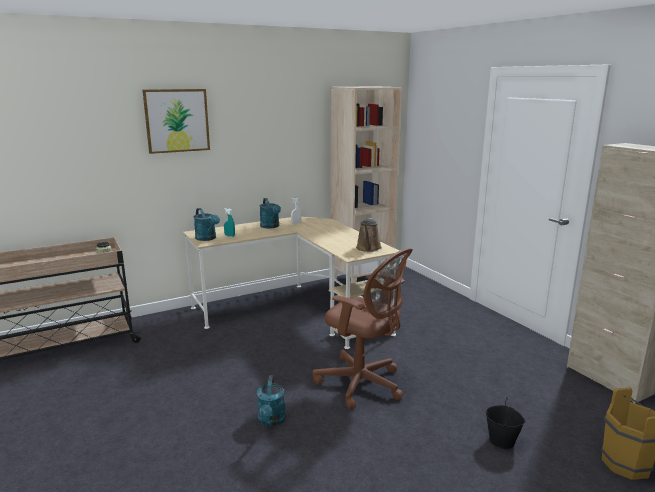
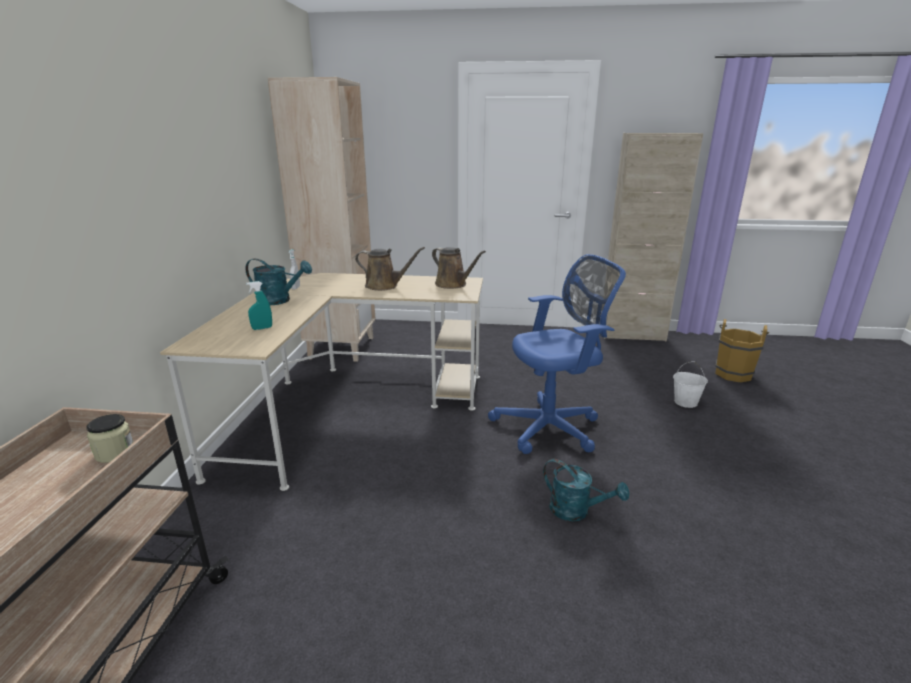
camera: 55 degrees left, 5 degrees up
picture [142,89,210,154] -> none
turquoise watering can [194,208,220,241] -> none
brown office chair [312,248,413,409] -> blue office chair [488,254,626,454]
black bucket [486,397,525,449] -> white bucket [673,361,708,408]
none -> brown watering can [355,247,425,291]

